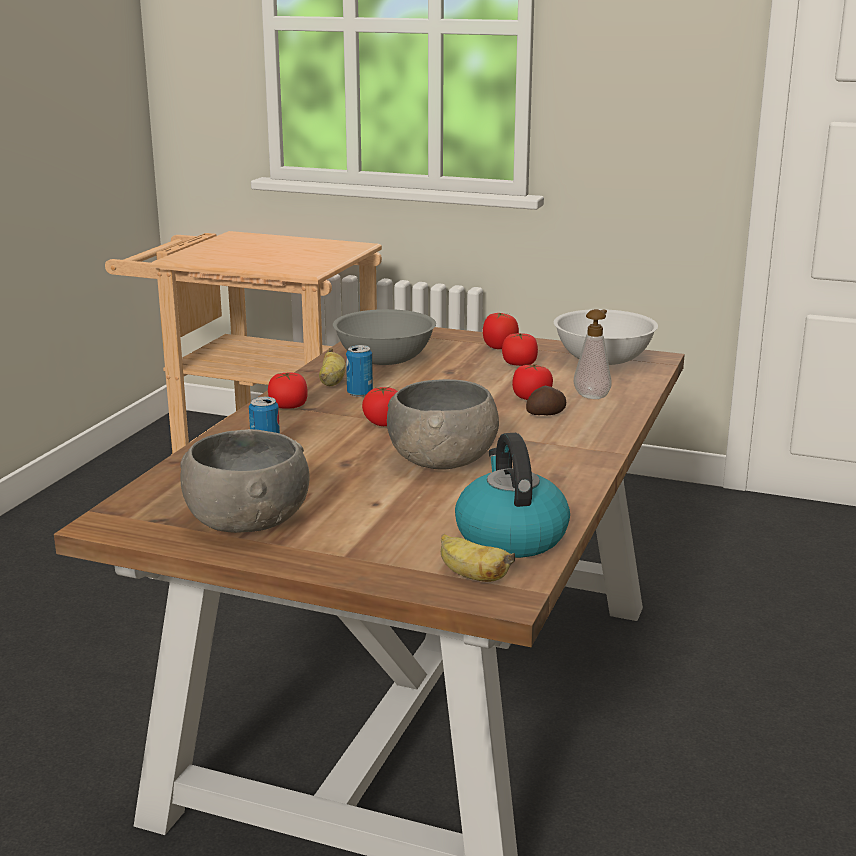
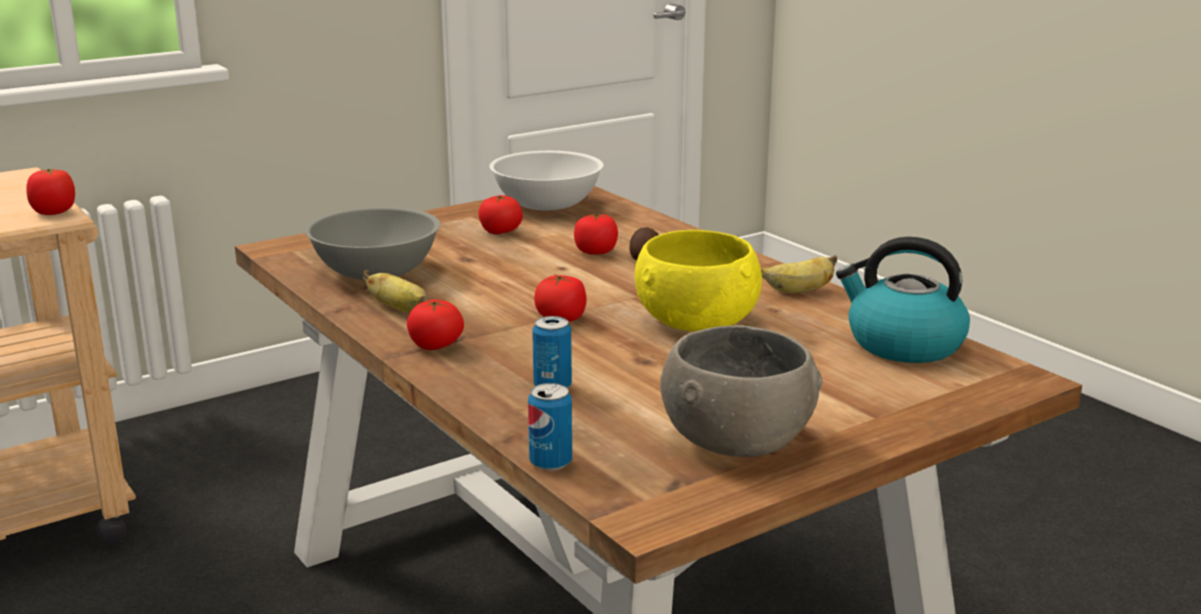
camera: 55 degrees left, 0 degrees up
can [346,345,373,397] -> can moved to [528,383,572,471]
grey bowl [387,379,499,470] -> yellow bowl [635,230,762,331]
banana [441,534,515,582] -> banana moved to [761,255,837,293]
tomato [483,313,519,349] -> tomato moved to [27,169,75,215]
soap dispenser [574,309,611,399] -> none

